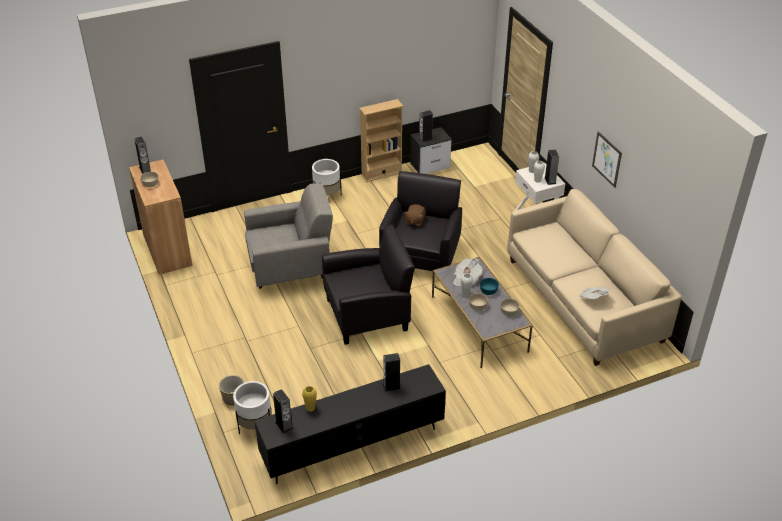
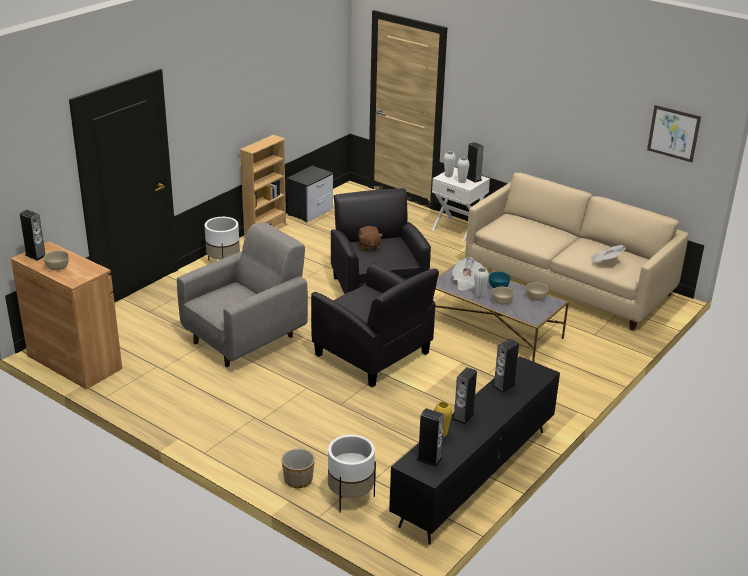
camera: 30 degrees left, 10 degrees down
black armchair [322,225,415,345] -> black armchair turned 90 degrees clockwise [311,263,439,387]
speaker [419,110,433,143] -> speaker moved to [453,367,477,425]
picture [592,131,622,188] -> picture moved to [647,105,701,162]

